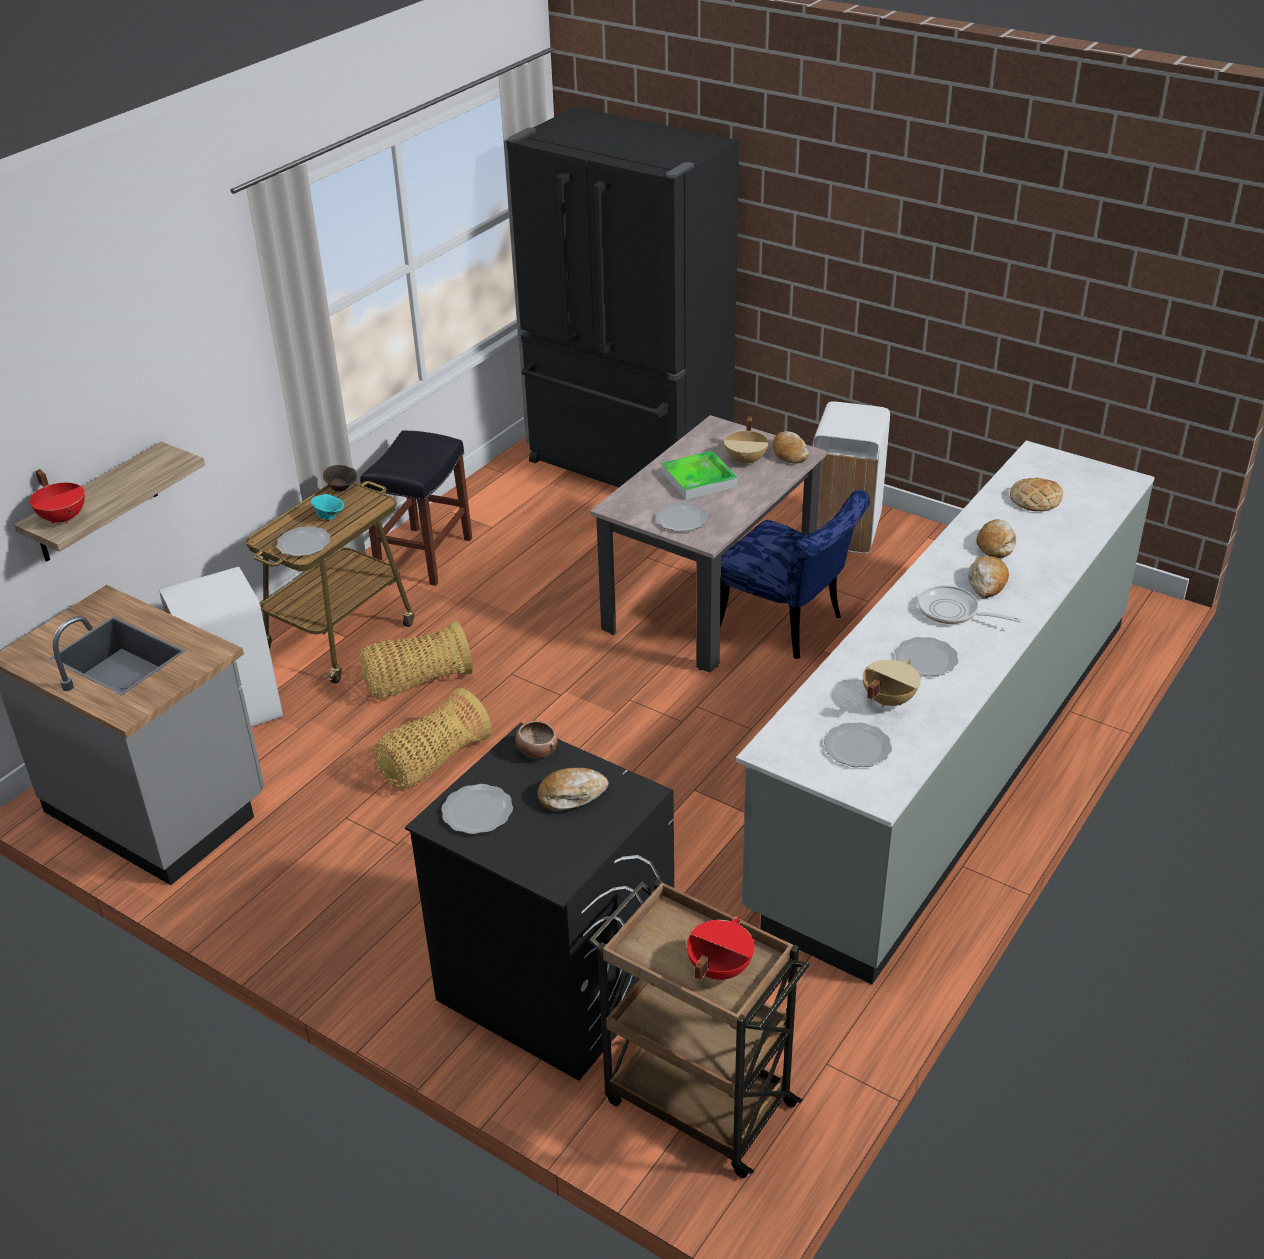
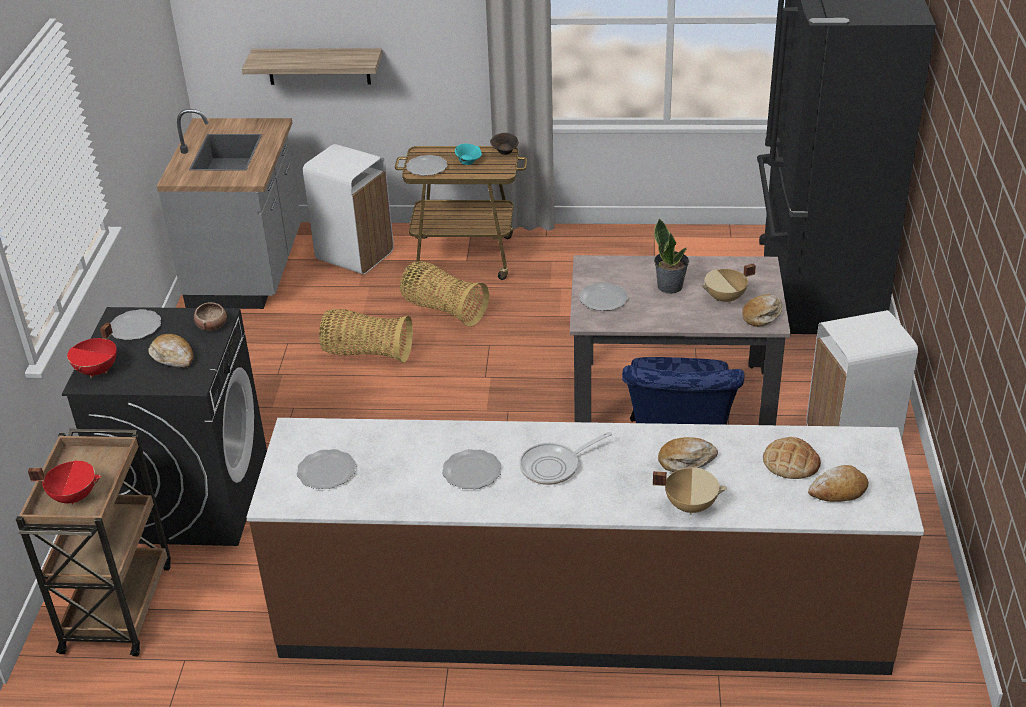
camera: 60 degrees right, 0 degrees up
red cooking pot [30,469,85,524] -> red cooking pot moved to [67,322,117,378]
black stool [360,431,472,586] -> none
tray [661,451,737,500] -> potted plant [654,219,689,294]
grey counter [736,441,1155,984] -> brown counter [246,418,924,675]
beige cooking pot [863,659,921,707] -> beige cooking pot moved to [653,467,727,515]
frying pan [918,585,1022,624] -> frying pan turned 120 degrees counterclockwise [519,432,612,485]
bread [968,556,1009,598] -> bread moved to [808,465,868,502]

